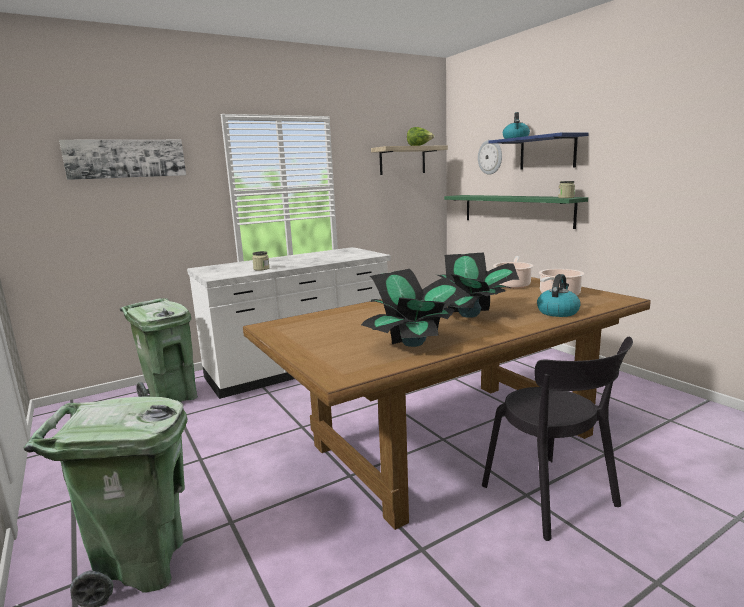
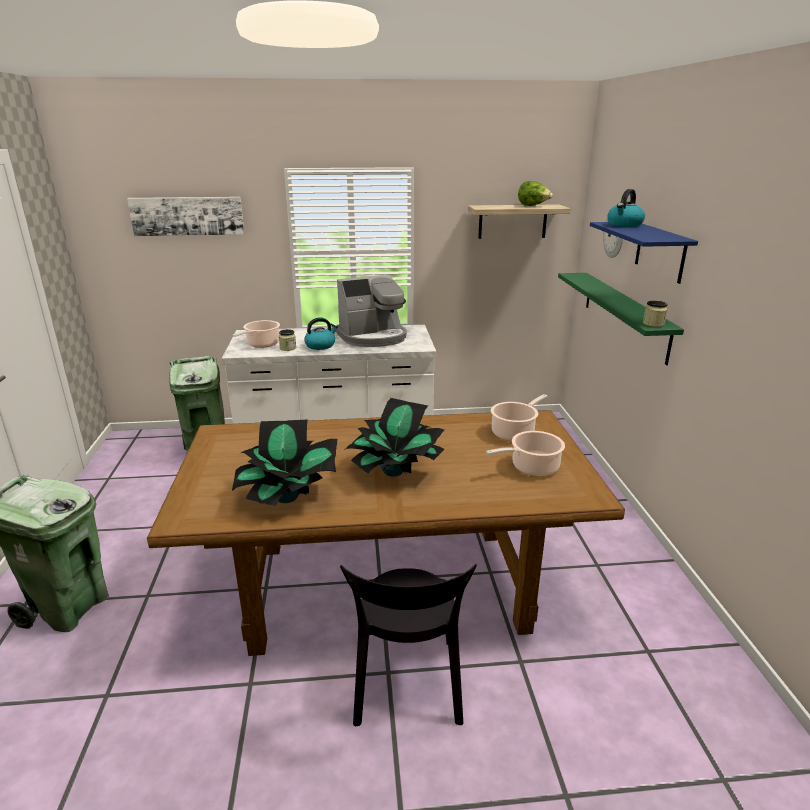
camera: 25 degrees right, 10 degrees up
kettle [537,274,581,317] -> kettle moved to [304,317,338,350]
none -> cooking pot [232,320,280,348]
none -> coffee machine [336,274,406,347]

